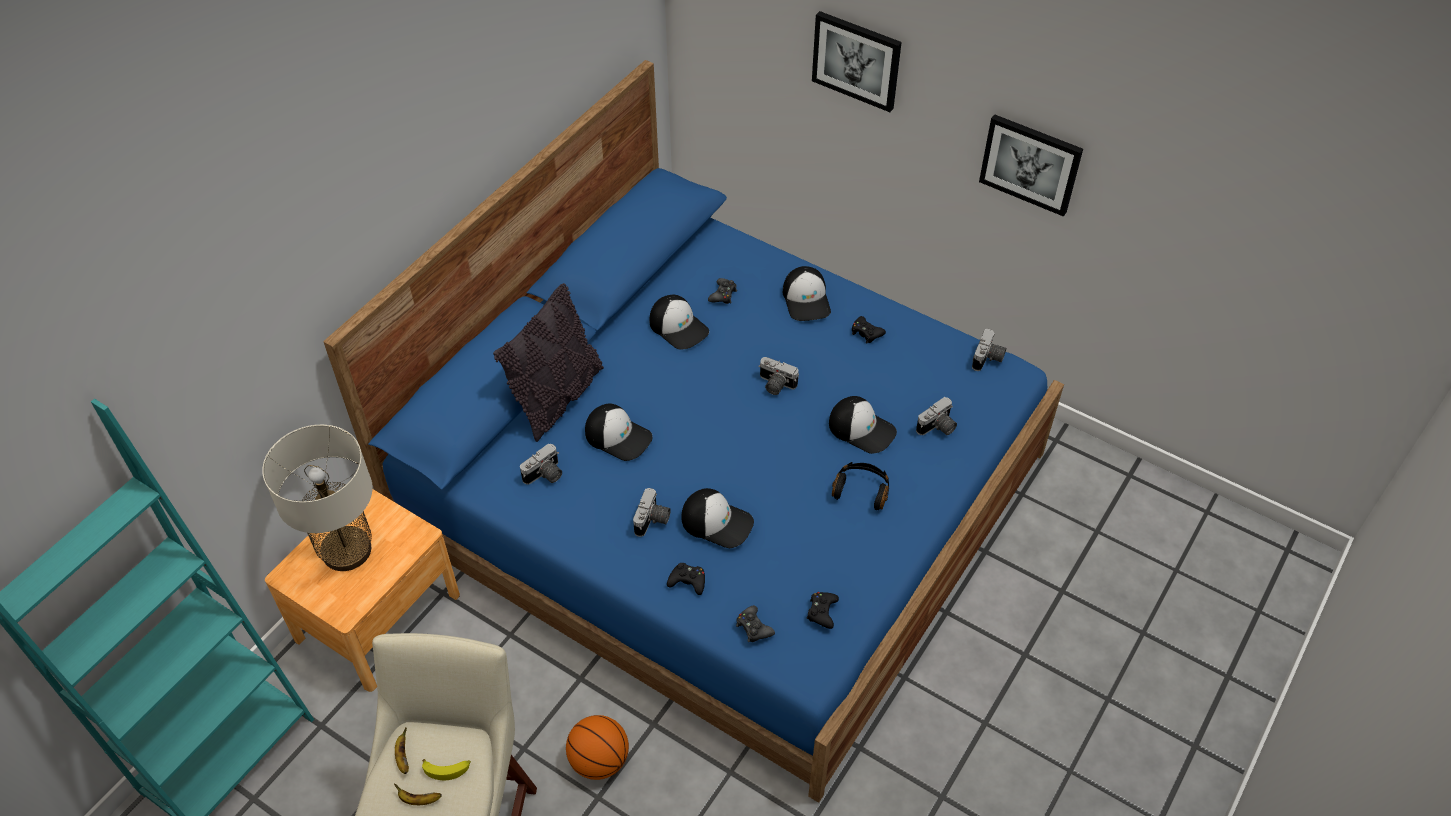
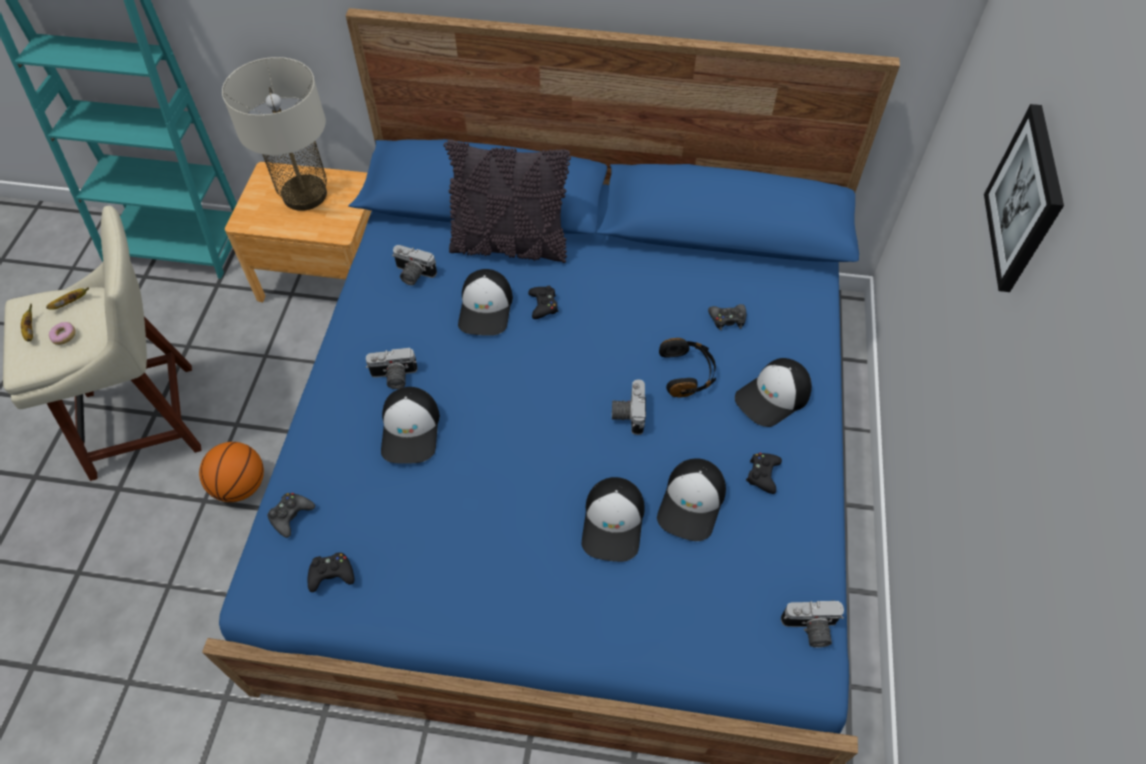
camera: 65 degrees right, 5 degrees up
banana [422,759,471,780] -> donut [49,322,75,345]
cap [650,295,709,349] -> cap moved to [657,458,726,541]
black game controller [667,563,705,595] -> black game controller moved to [528,286,559,319]
black headphones [832,462,889,510] -> black headphones moved to [659,338,716,397]
camera [916,397,957,435] -> none
picture [979,114,1083,217] -> none

